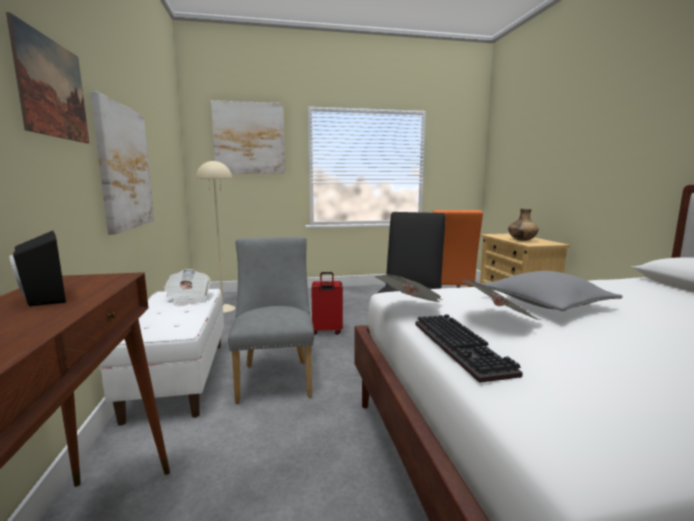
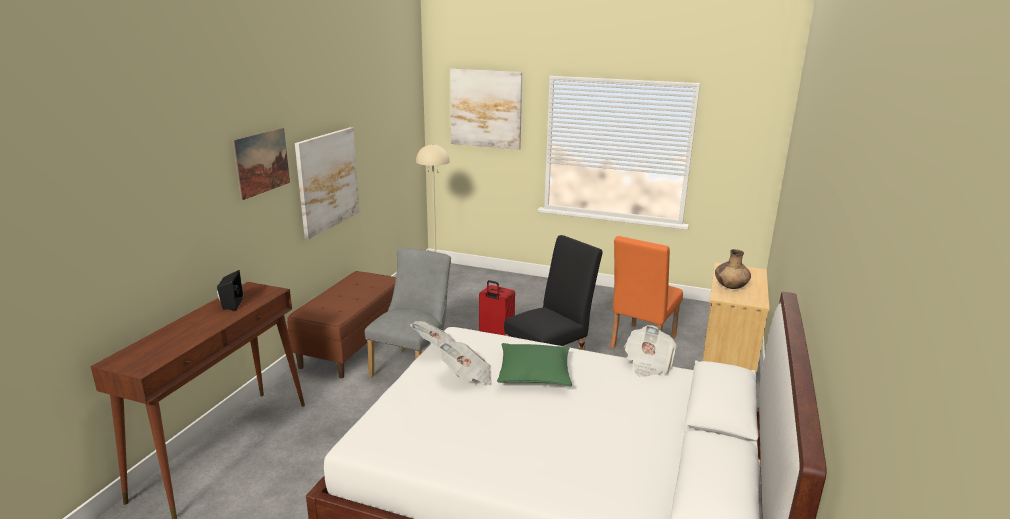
camera: 30 degrees right, 10 degrees up
white bench [100,289,224,426] -> brown bench [287,271,396,378]
newspaper [163,269,211,307] -> newspaper moved to [624,325,677,377]
keyboard [416,314,523,383] -> none
grey pillow [481,271,623,311] -> green pillow [497,343,572,387]

